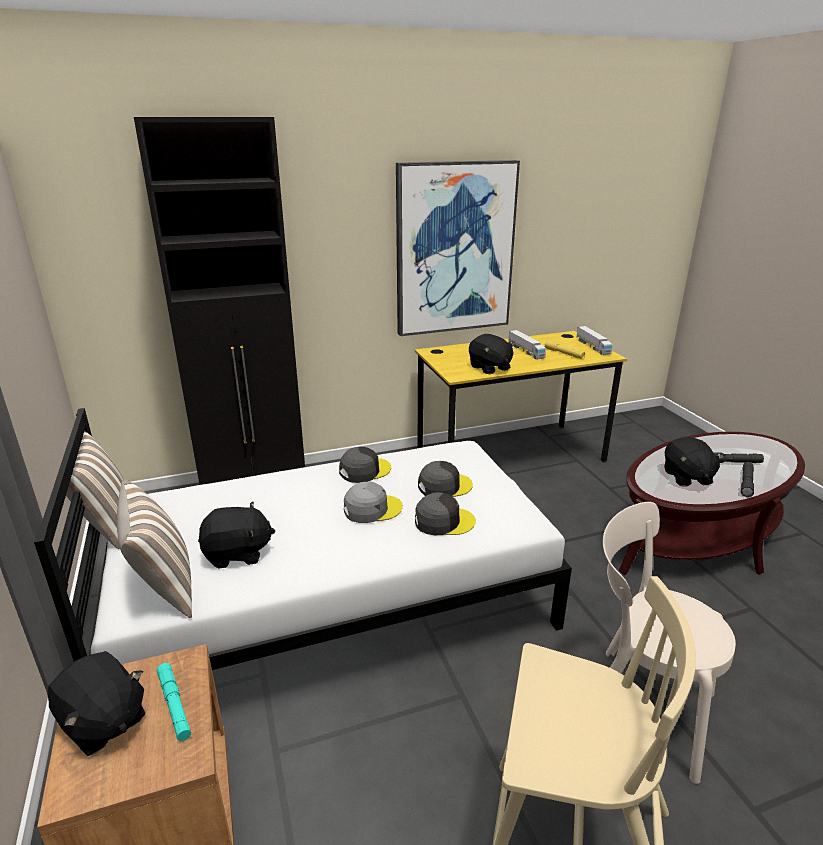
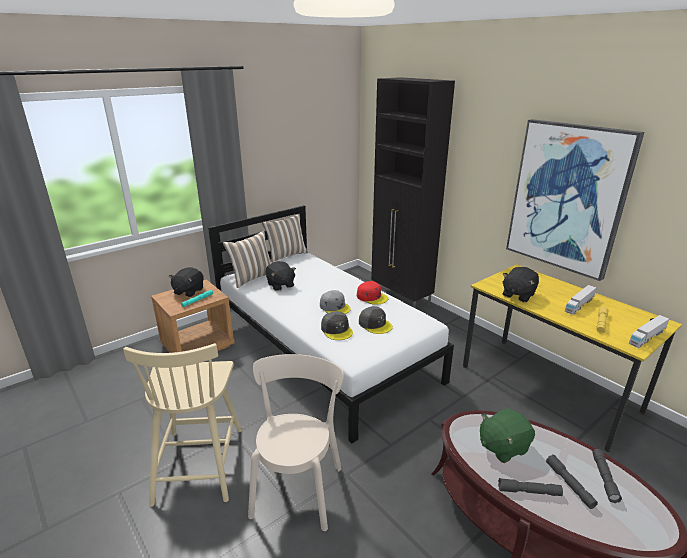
camera: 70 degrees right, 0 degrees up
grey cap [339,447,391,483] -> red cap [357,281,388,305]
black plush toy [665,437,724,487] -> green plush toy [480,409,535,463]
none -> grey flashlight [592,449,622,503]

